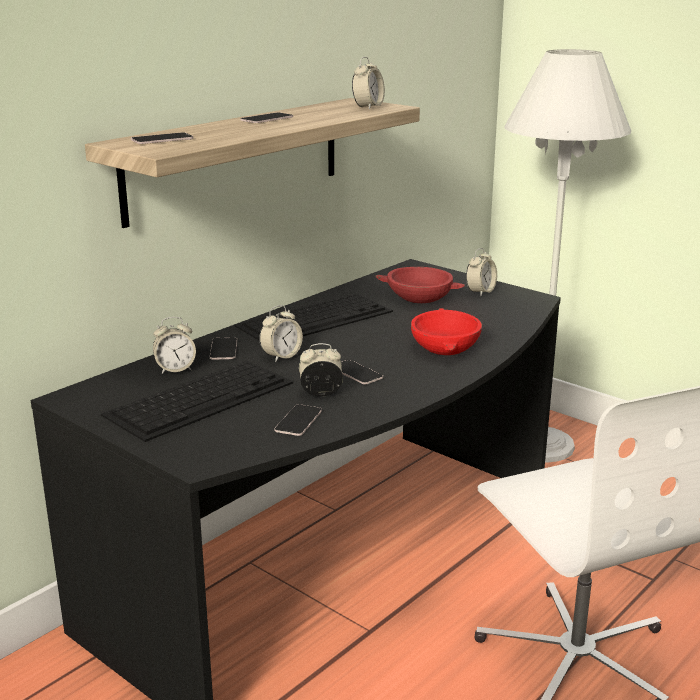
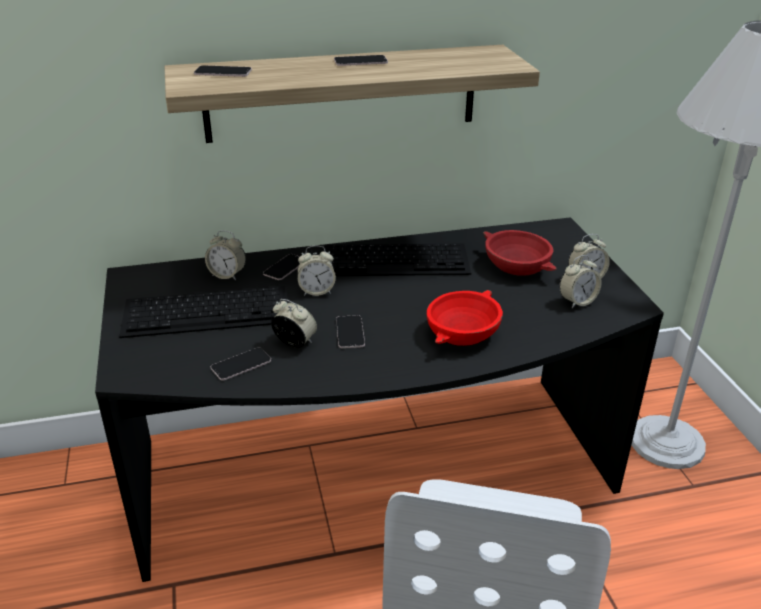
camera: 35 degrees right, 10 degrees up
alarm clock [352,57,385,109] -> alarm clock moved to [559,255,602,308]

